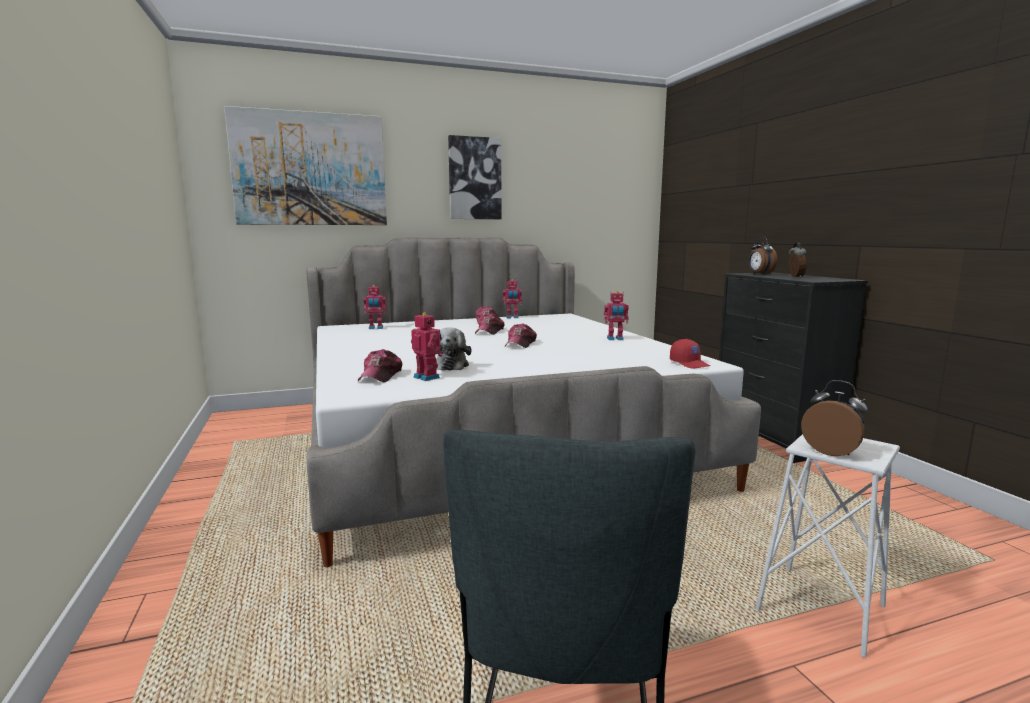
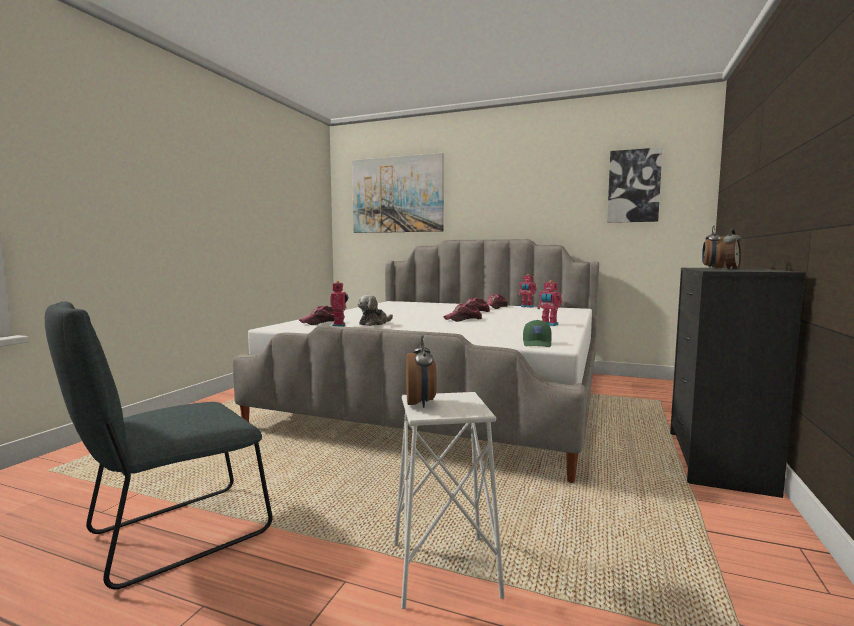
camera: 40 degrees right, 5 degrees down
toy robot [363,285,386,329] -> none
picture [448,135,502,219] -> picture moved to [607,147,663,223]
red cap [670,339,710,369] -> green cap [523,320,551,347]

